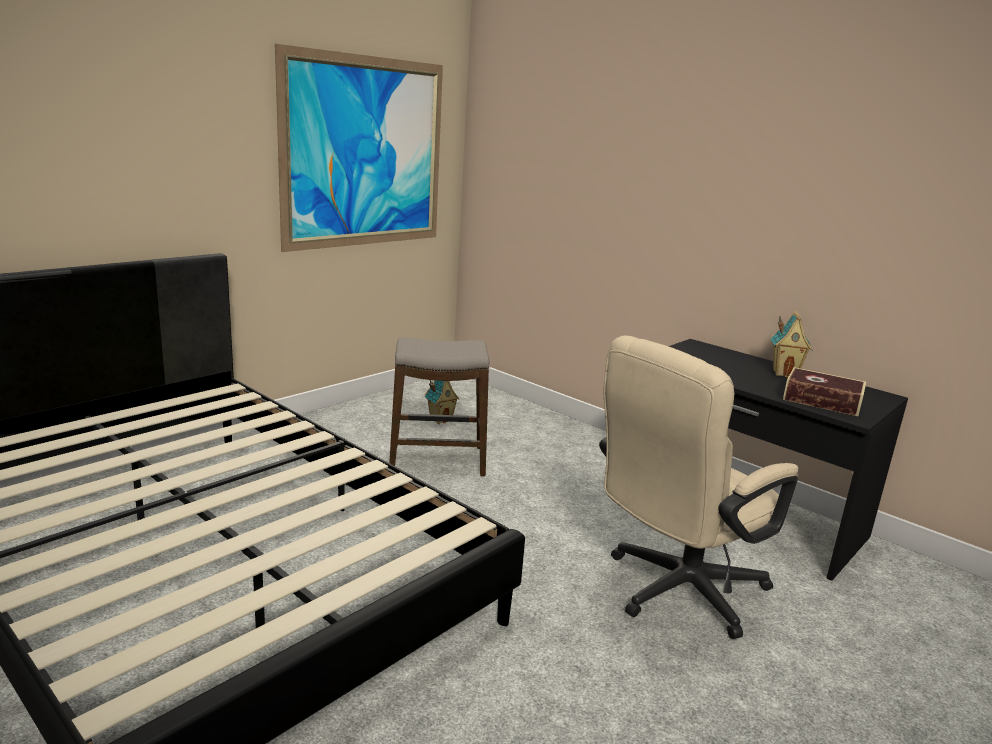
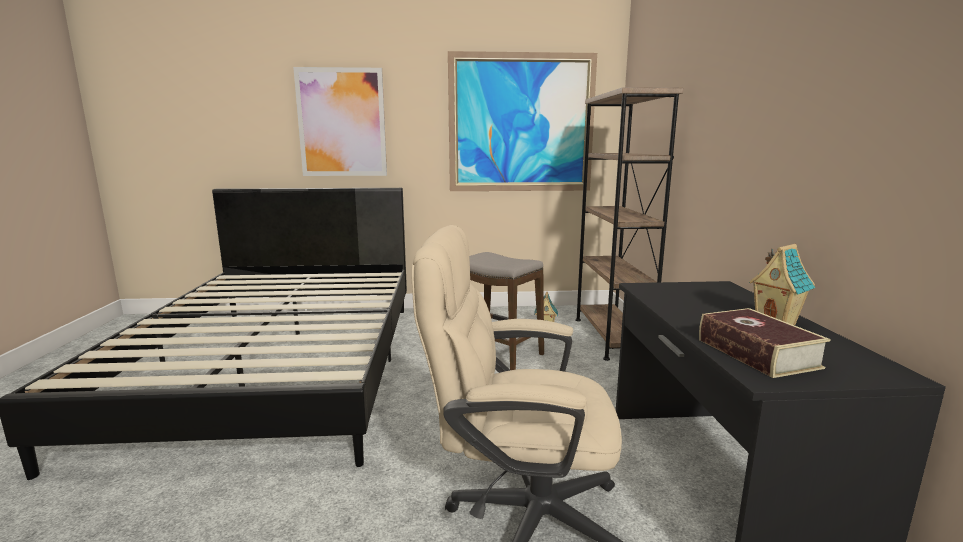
camera: 45 degrees right, 5 degrees down
none -> picture [293,67,387,176]
none -> brown bookcase [575,87,683,361]

